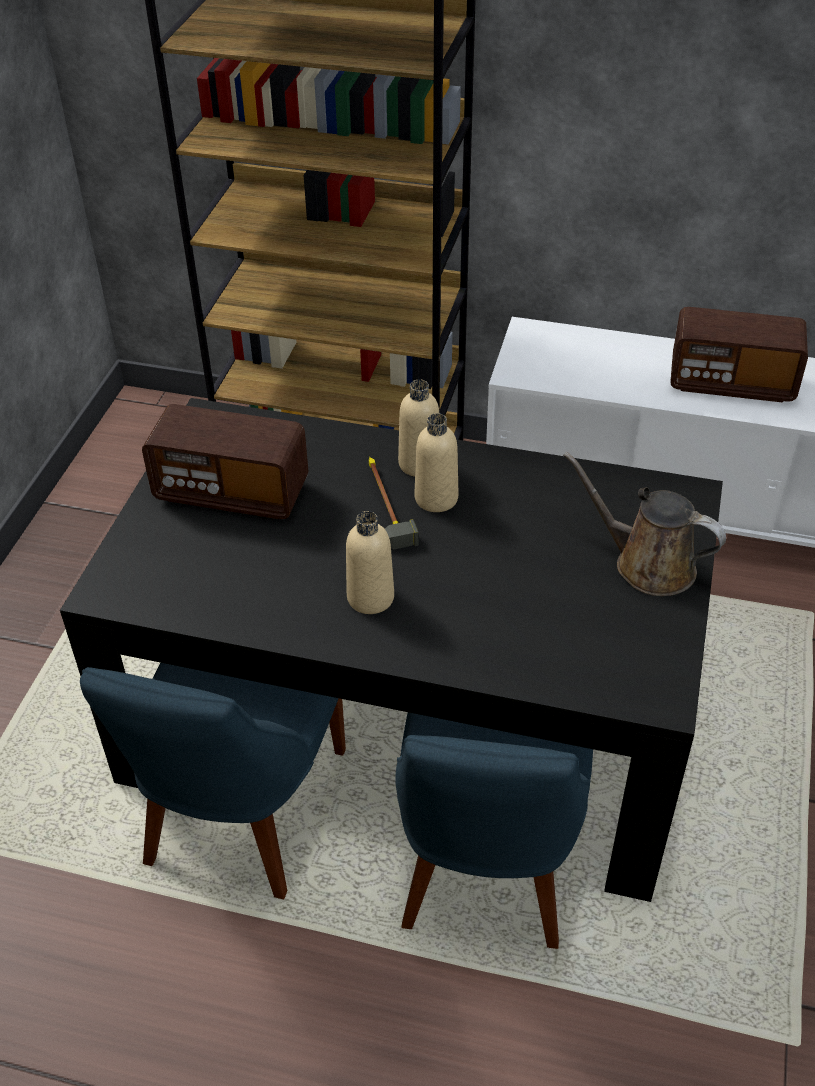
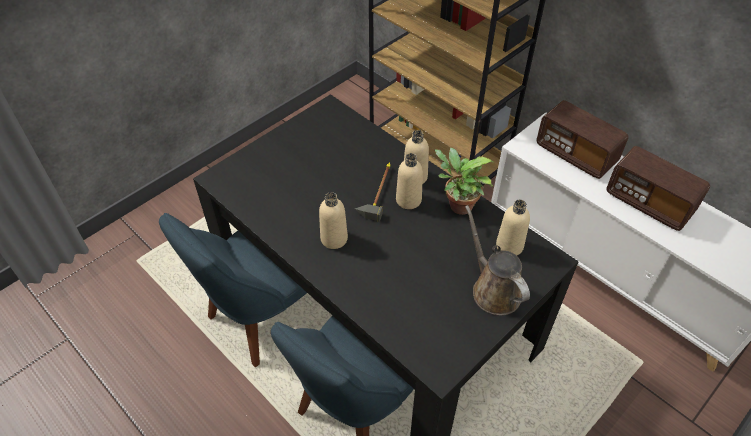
camera: 30 degrees right, 5 degrees up
radio [142,404,308,519] -> radio moved to [536,100,628,179]
none -> potted plant [434,148,493,215]
none -> beige bottle [496,200,530,255]

